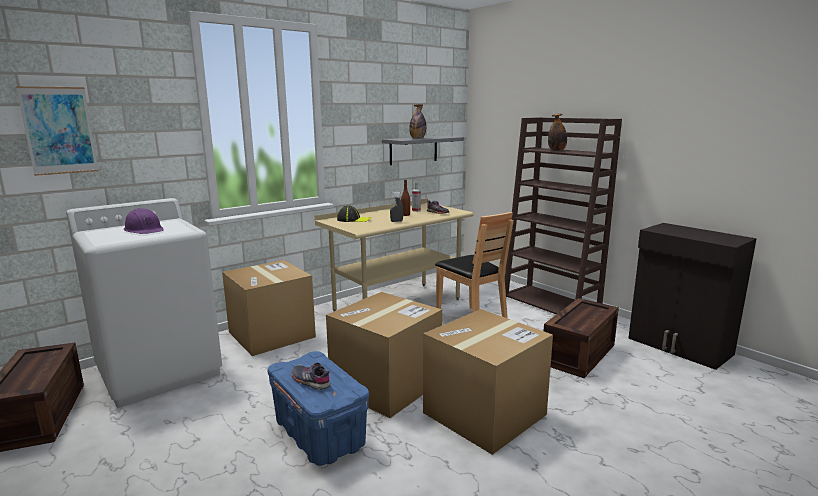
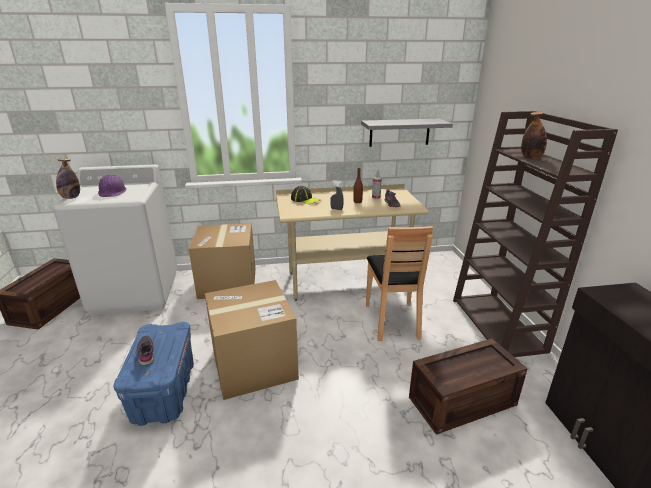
camera: 30 degrees right, 10 degrees up
picture [16,86,99,176] -> none
bottle [409,104,426,139] -> bottle moved to [56,158,80,199]
cardboard box [423,309,553,455] -> none

